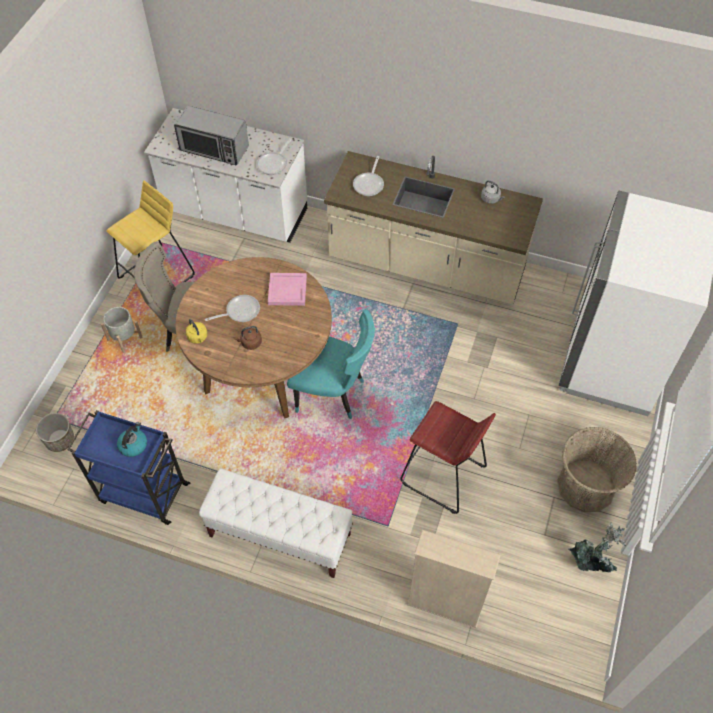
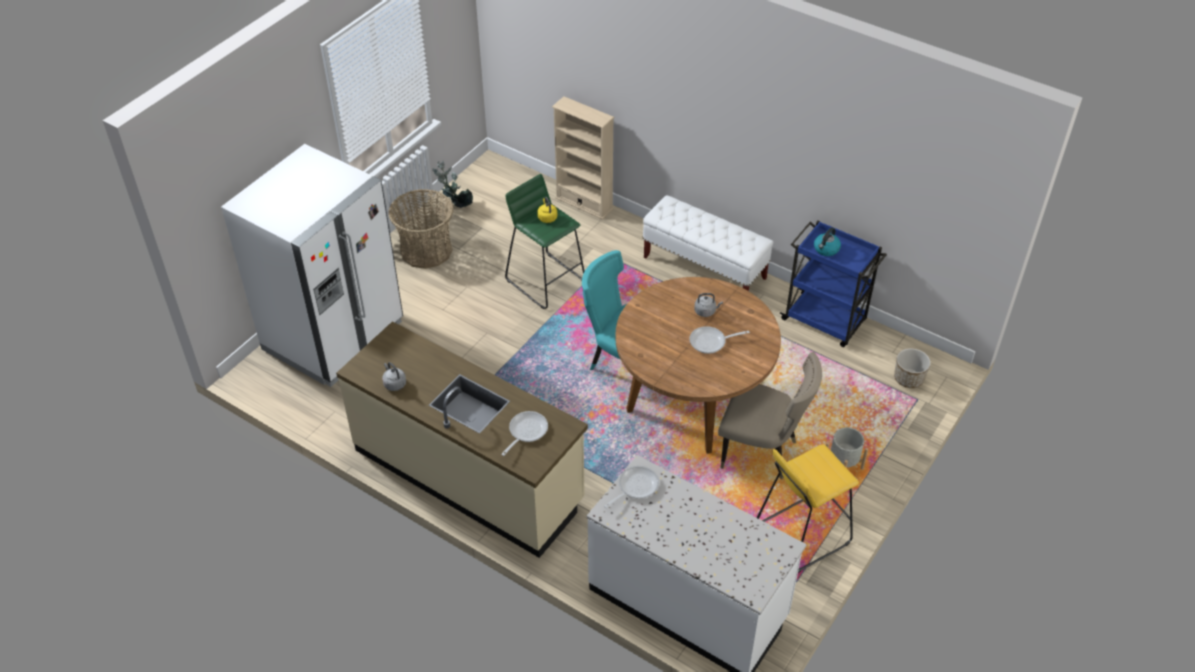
camera: 165 degrees left, 10 degrees down
microwave [174,105,249,166] -> none
yellow kettle [186,319,207,344] -> yellow kettle moved to [537,197,557,223]
brown kettle [234,326,262,350] -> grey kettle [694,293,723,317]
pink tray [268,273,307,306] -> none
red stool [400,401,496,514] -> green stool [505,174,584,309]

